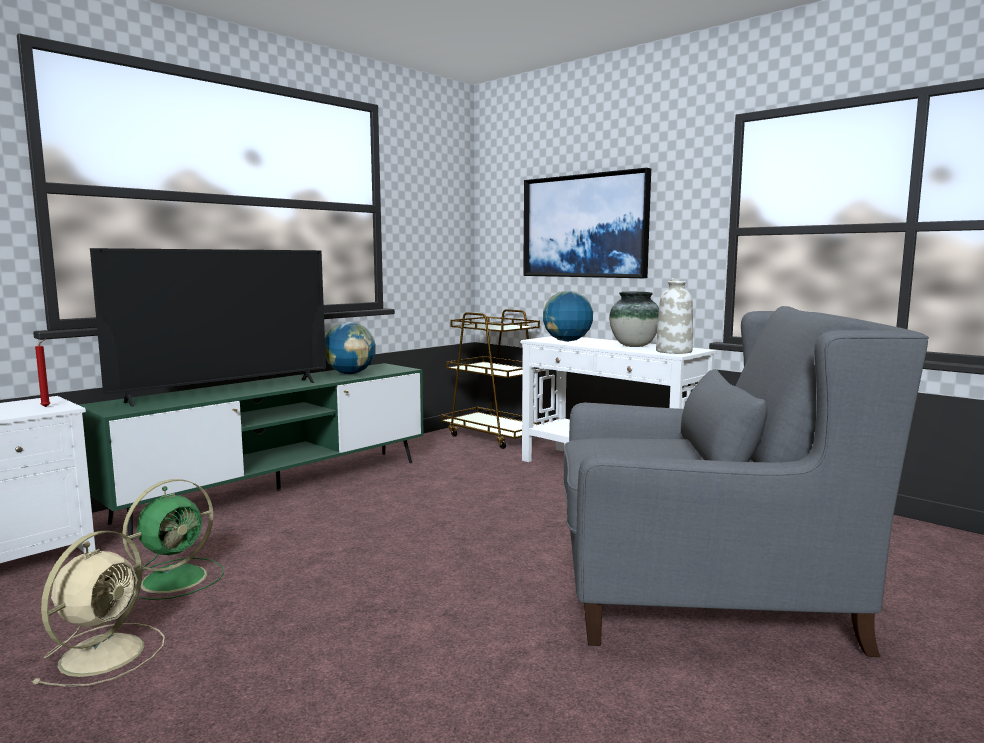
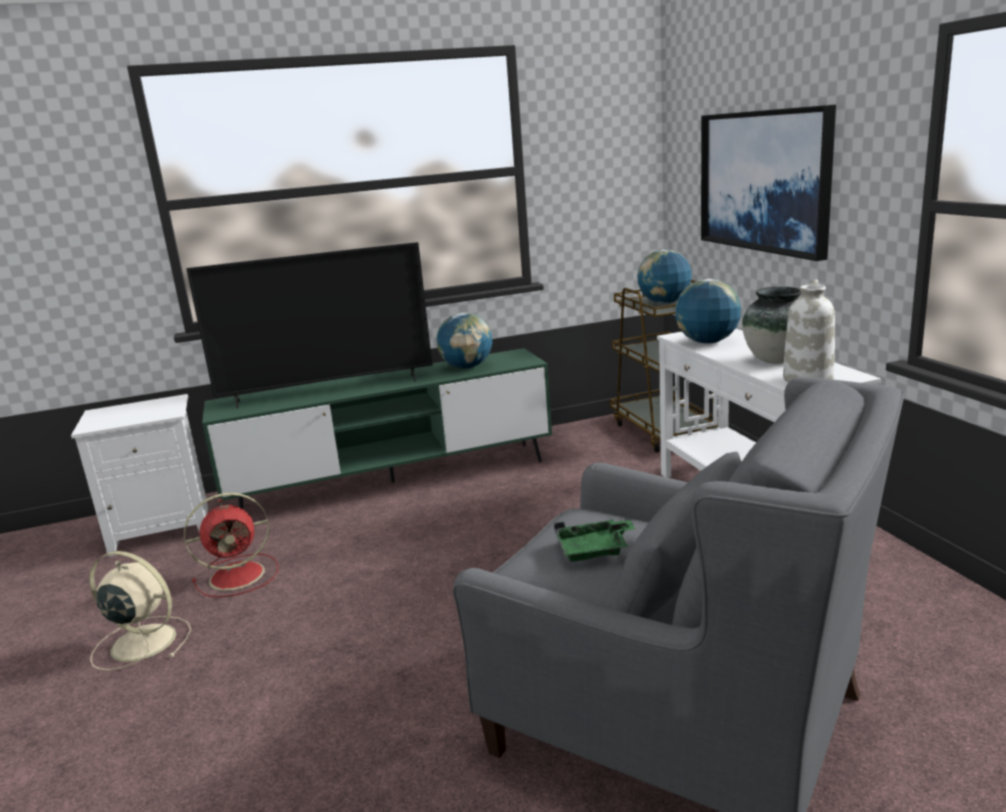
camera: 30 degrees right, 10 degrees up
beige fan [31,531,165,687] -> beige fan turned 120 degrees counterclockwise [89,551,191,671]
red candle [35,339,50,407] -> none
green fan [122,479,224,600] -> red fan [184,493,278,597]
none -> green tray [554,520,635,562]
none -> globe [637,249,692,303]

